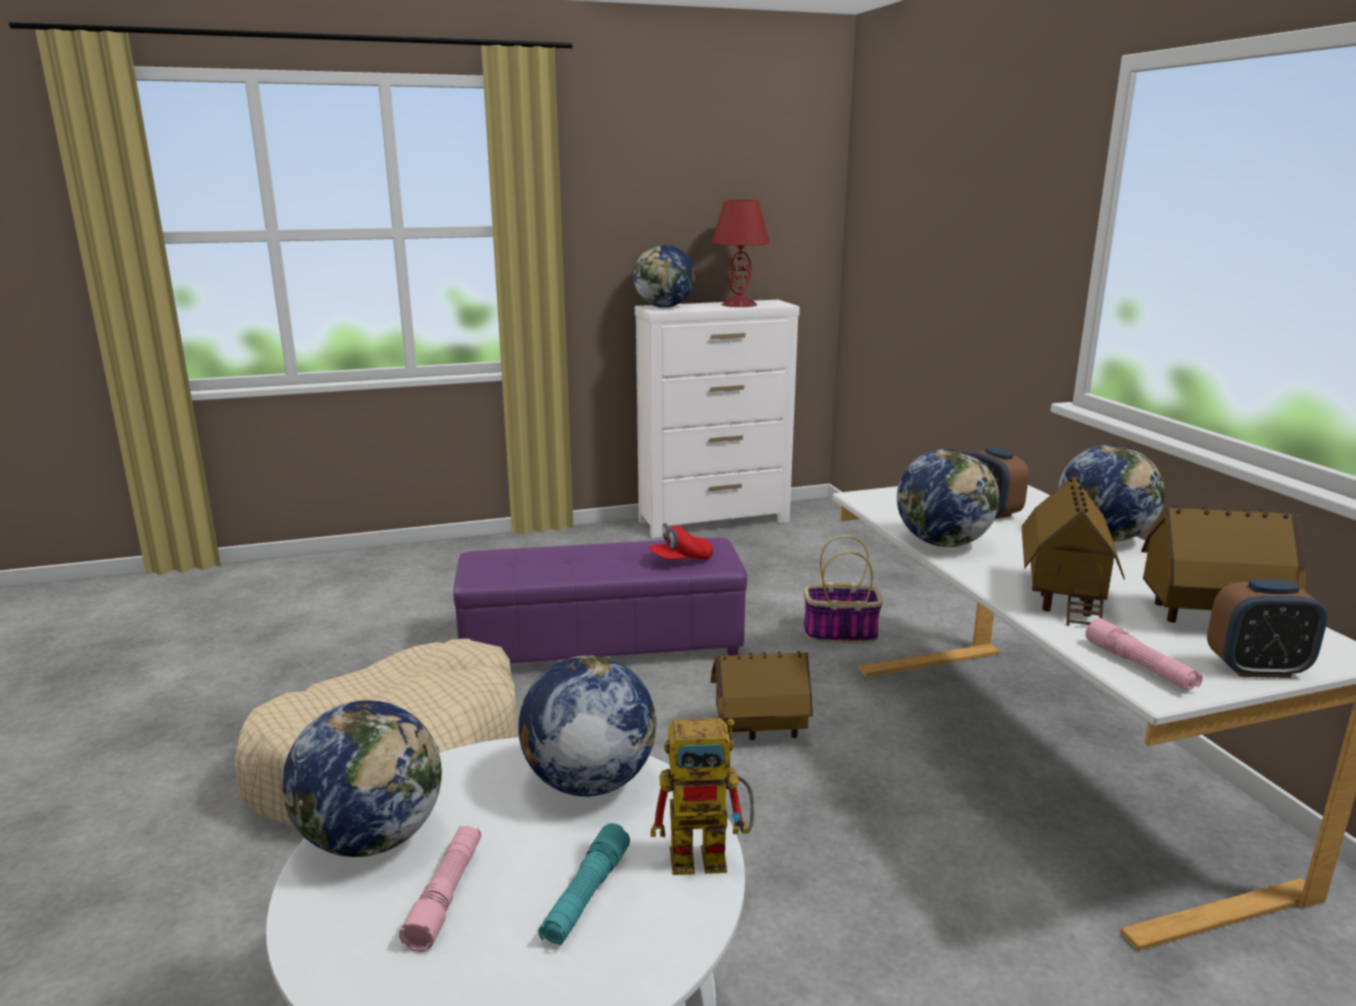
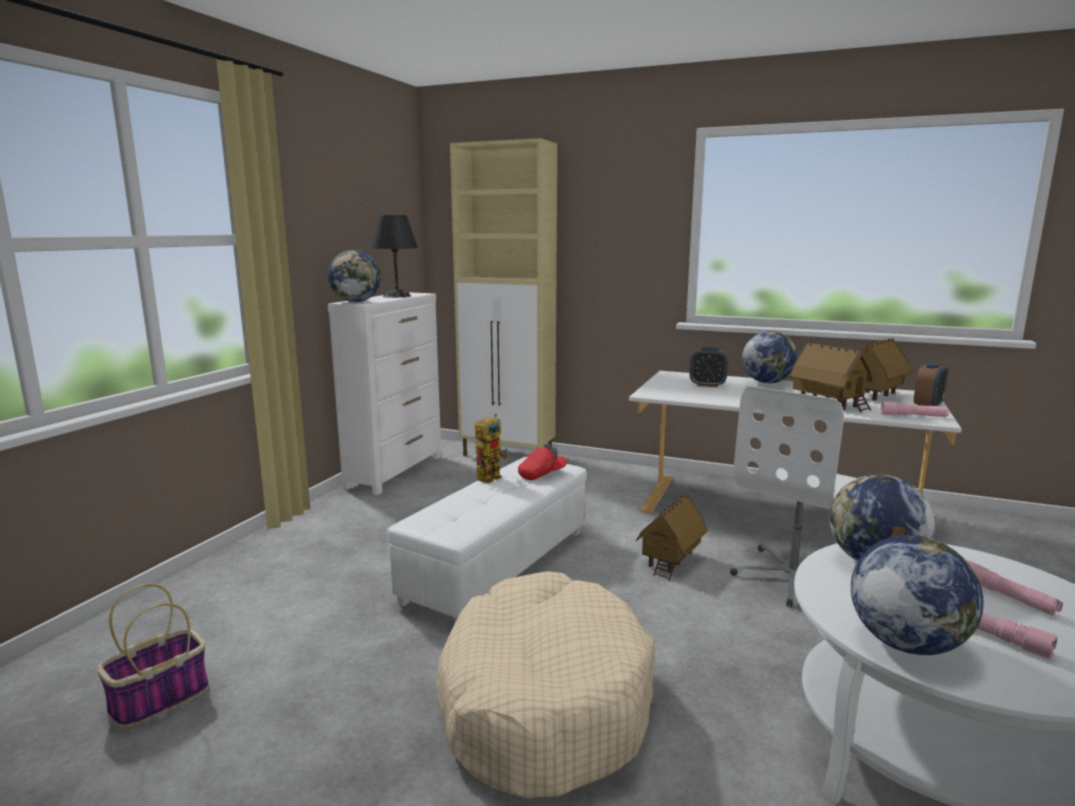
camera: 50 degrees left, 5 degrees down
purple ottoman [453,537,747,663] -> white ottoman [387,457,587,623]
turquoise flashlight [539,823,630,946] -> pink flashlight [965,559,1063,615]
red cap [648,523,713,560] -> red cap turned 135 degrees counterclockwise [518,443,567,480]
toy robot [651,718,754,875] -> toy robot moved to [475,414,508,483]
red table lamp [711,200,770,307] -> black table lamp [371,215,418,298]
basket [804,535,883,643] -> basket moved to [97,584,209,728]
globe [897,449,999,547] -> none
none -> beige cabinet [450,138,557,456]
none -> white office chair [730,386,857,607]

